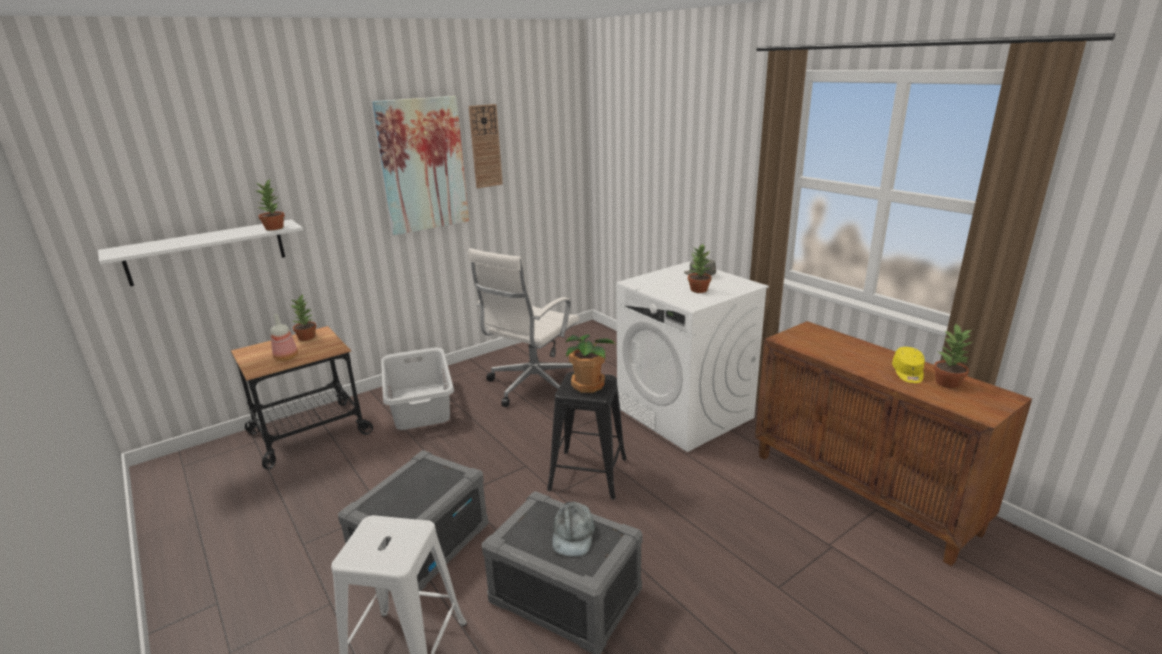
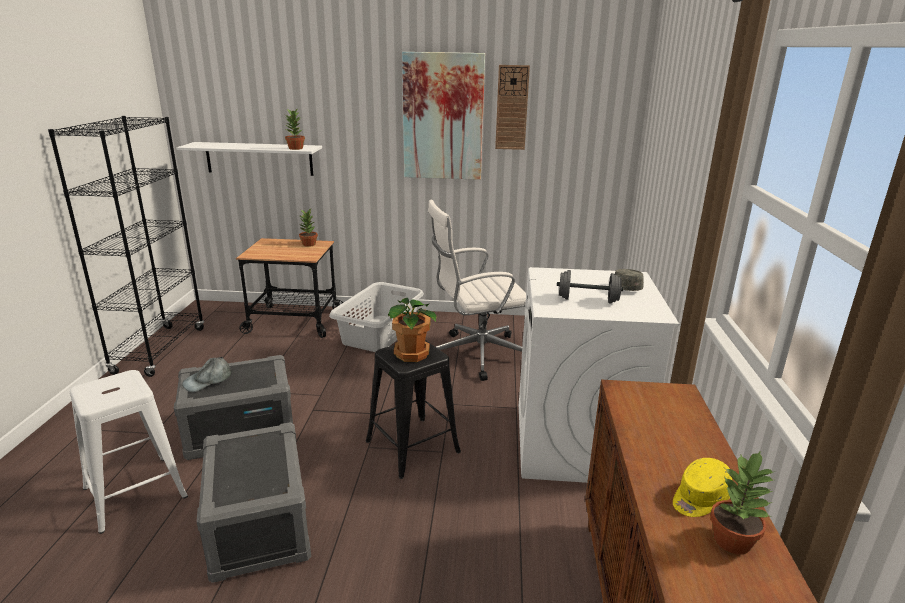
camera: 40 degrees right, 0 degrees up
bottle [270,314,298,361] -> none
grey cap [552,500,595,557] -> grey cap moved to [182,357,232,392]
potted plant [688,244,712,293] -> grey dumbbell [557,270,623,304]
none -> black bookcase [48,116,204,377]

